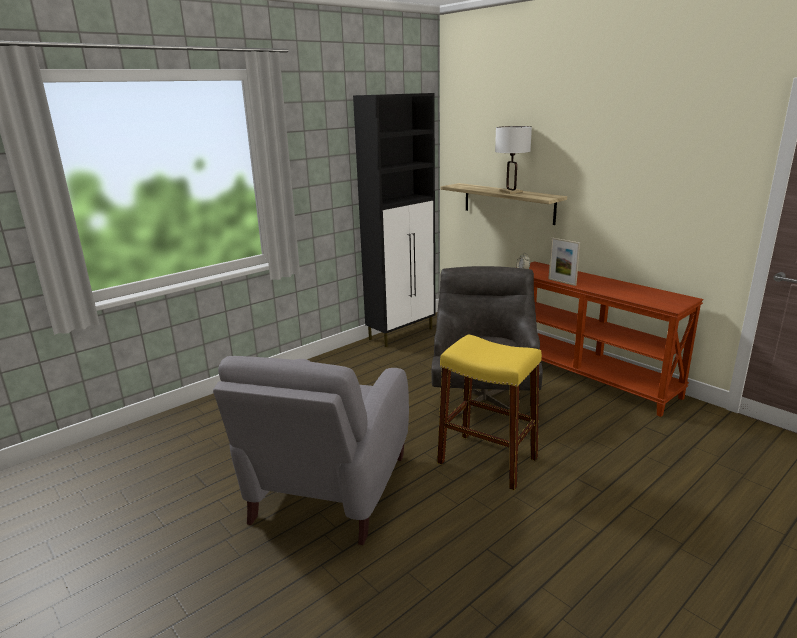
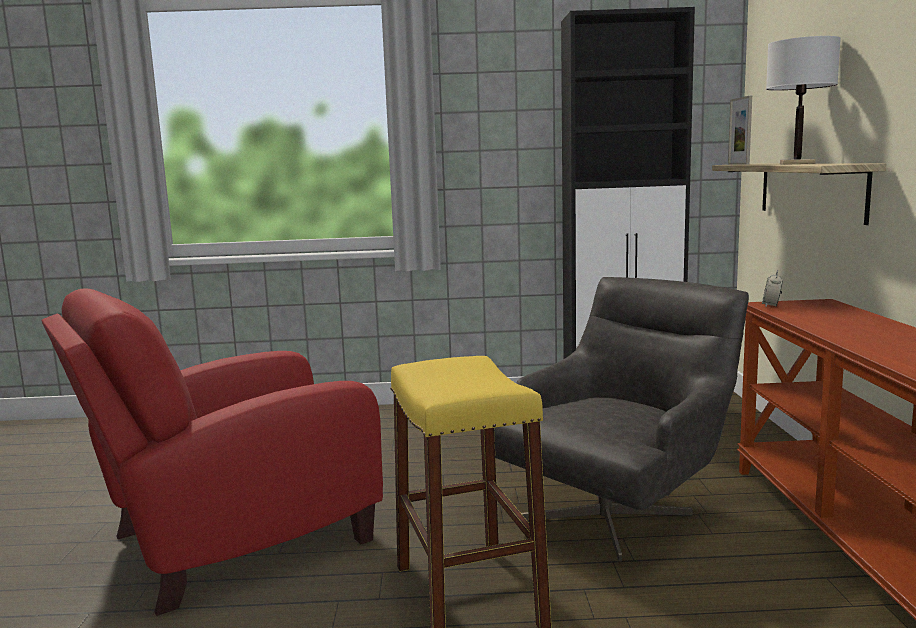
camera: 40 degrees right, 10 degrees down
grey armchair [213,356,409,545] -> red armchair [42,288,383,616]
picture frame [548,238,580,286] -> picture frame moved to [728,96,752,165]

